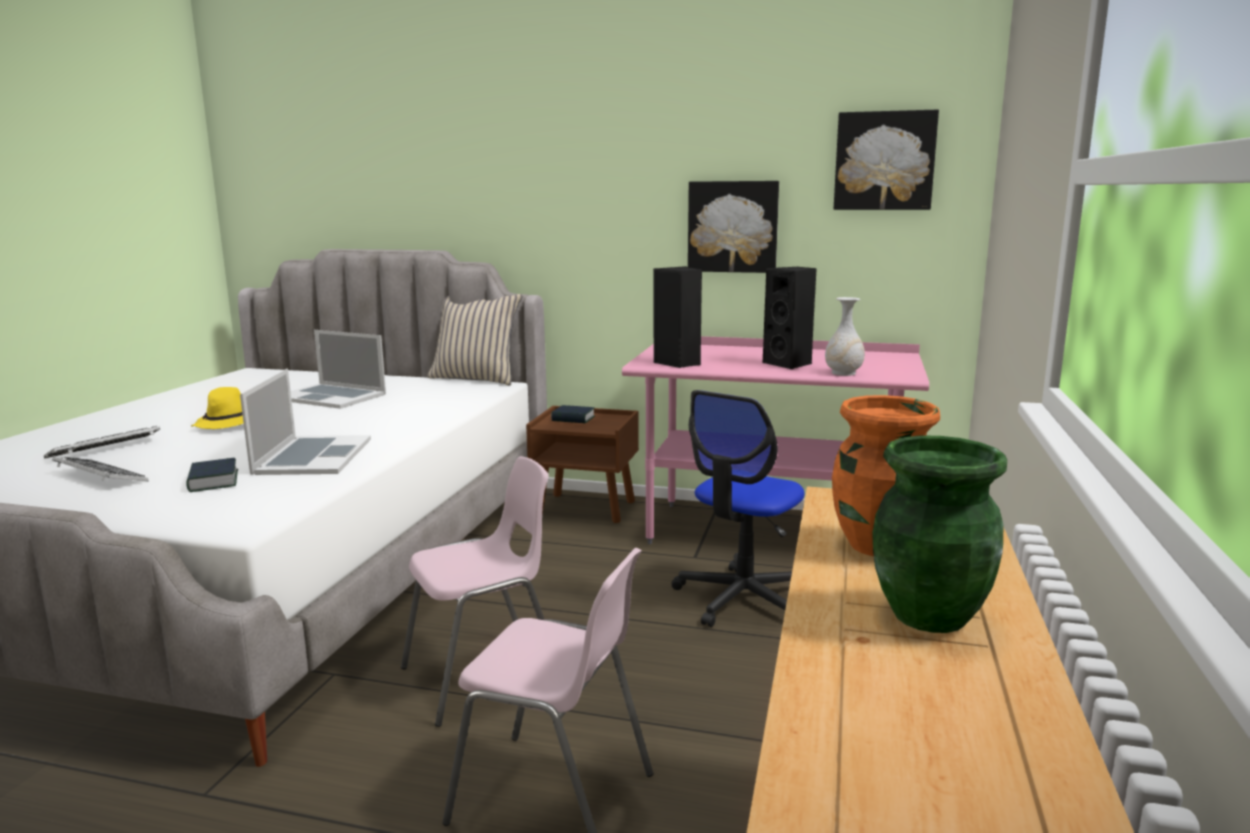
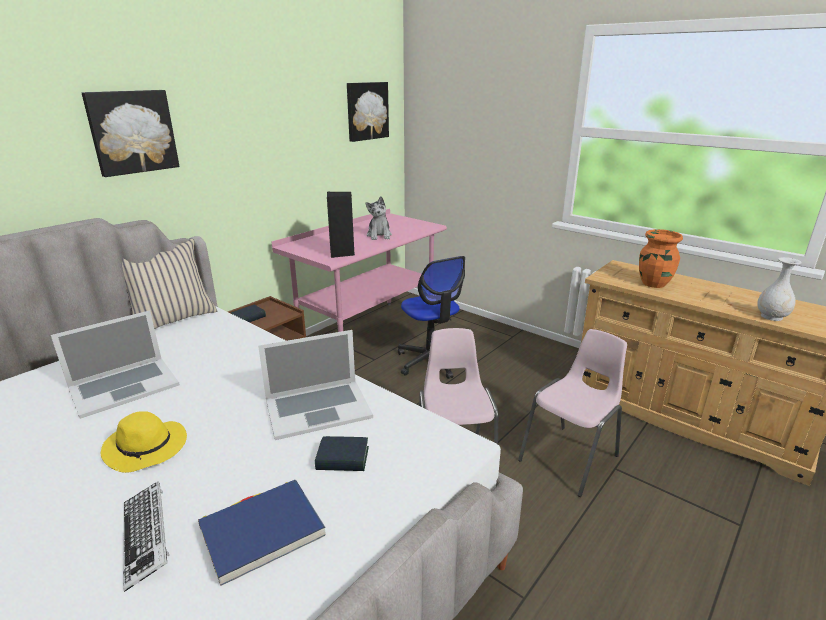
camera: 65 degrees left, 10 degrees up
keyboard [52,457,149,481] -> blue book [198,480,326,586]
laptop [240,368,371,475] -> laptop turned 135 degrees clockwise [258,330,373,440]
picture [688,181,779,273] -> picture moved to [82,90,179,177]
black speaker [762,267,817,369] -> plush toy [366,196,392,240]
white vase [825,297,865,376] -> white vase moved to [757,257,802,321]
green vase [872,436,1007,633] -> none

